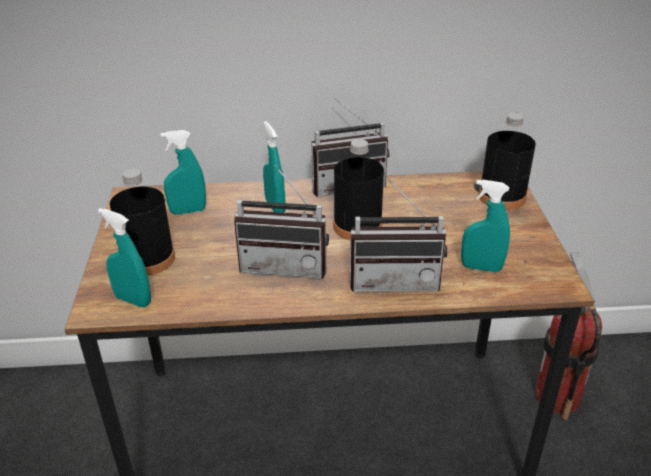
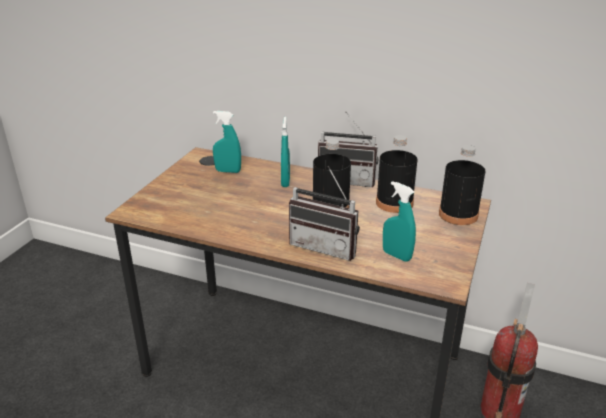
camera: 25 degrees right, 5 degrees down
turquoise spray bottle [98,208,151,307] -> none
black bottle [110,169,175,276] -> black bottle moved to [376,135,418,213]
radio [234,165,329,278] -> none

